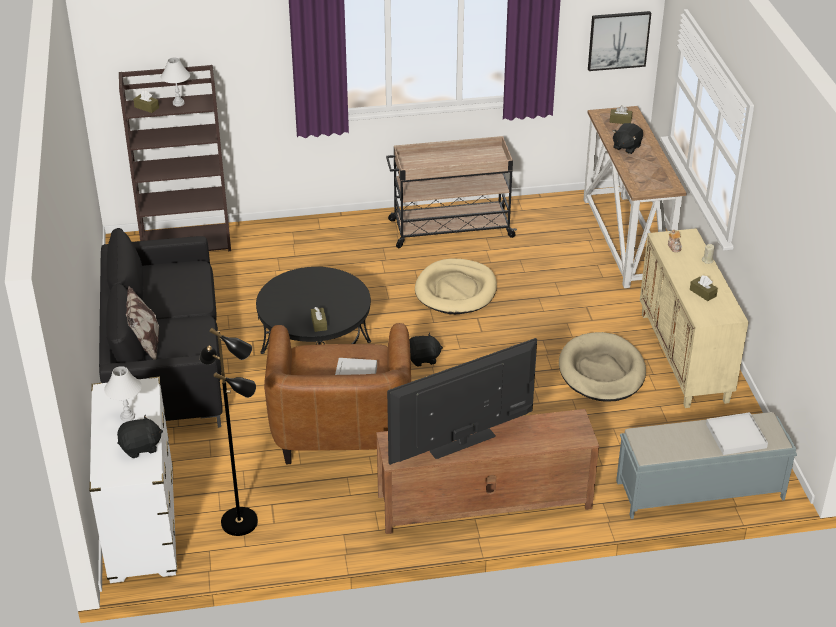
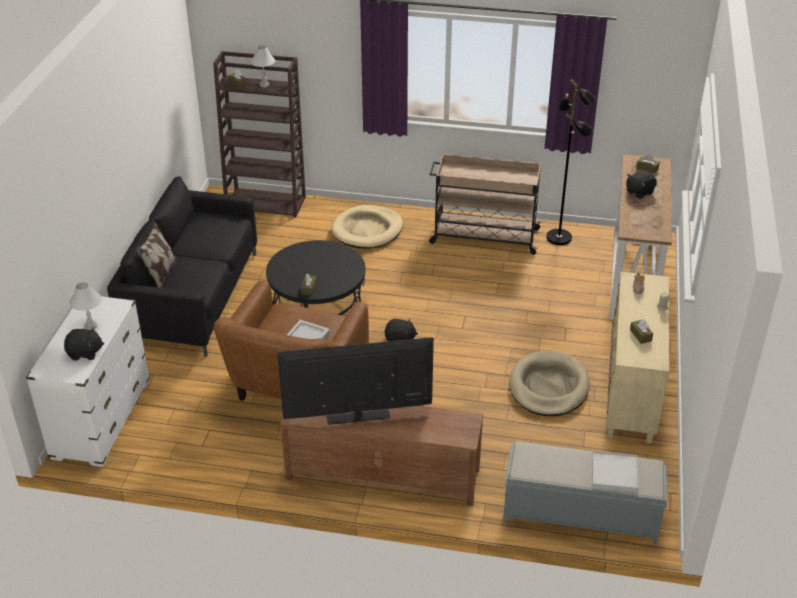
camera: 20 degrees right, 0 degrees up
black floor lamp [199,328,258,536] -> black floor lamp moved to [546,79,596,245]
beige dog bed [415,259,497,314] -> beige dog bed moved to [331,205,403,249]
picture [588,11,651,71] -> none

